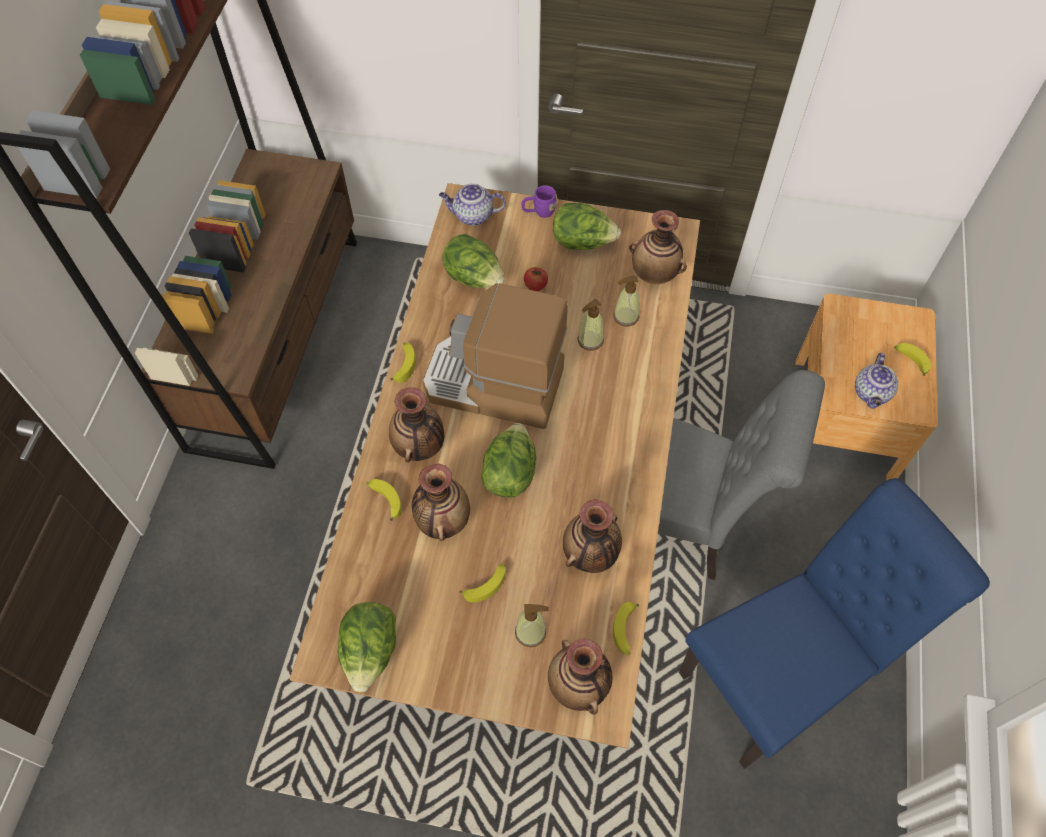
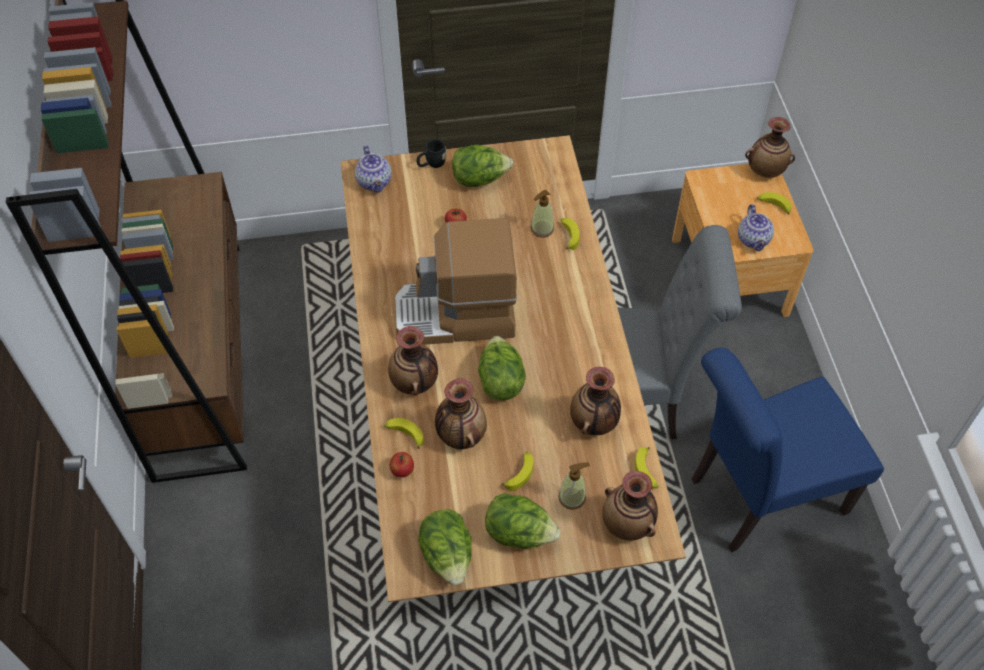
camera: 20 degrees left, 5 degrees down
banana [390,342,416,383] -> banana moved to [560,218,580,250]
teapot [439,183,506,226] -> teapot turned 90 degrees counterclockwise [355,146,392,193]
lettuce [442,234,505,288] -> lettuce moved to [485,493,560,549]
purple mug [521,185,557,218] -> black mug [417,139,447,168]
soap dispenser [577,299,604,351] -> none
vase [629,210,687,284] -> vase moved to [745,117,795,178]
blue chair [679,478,990,769] -> blue chair turned 150 degrees counterclockwise [691,348,884,552]
none -> apple [390,452,414,477]

